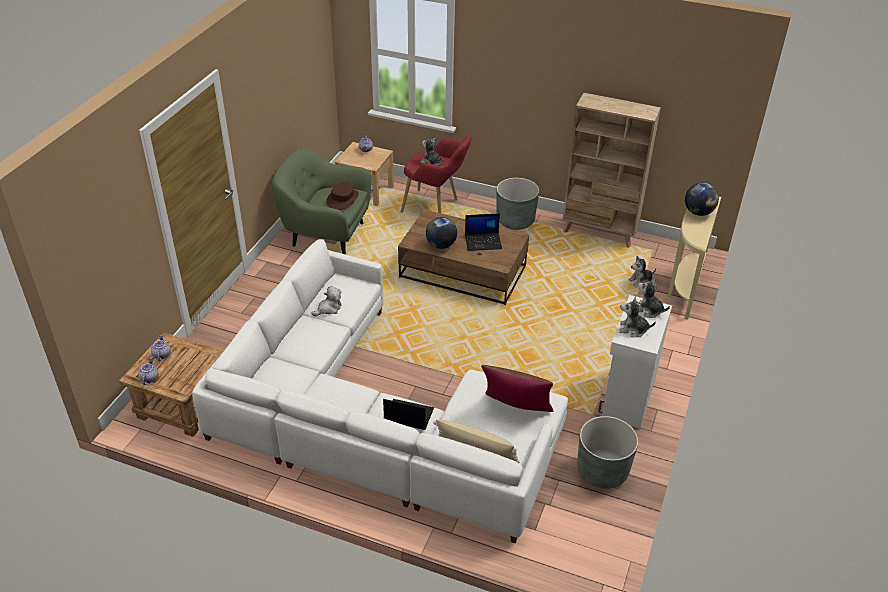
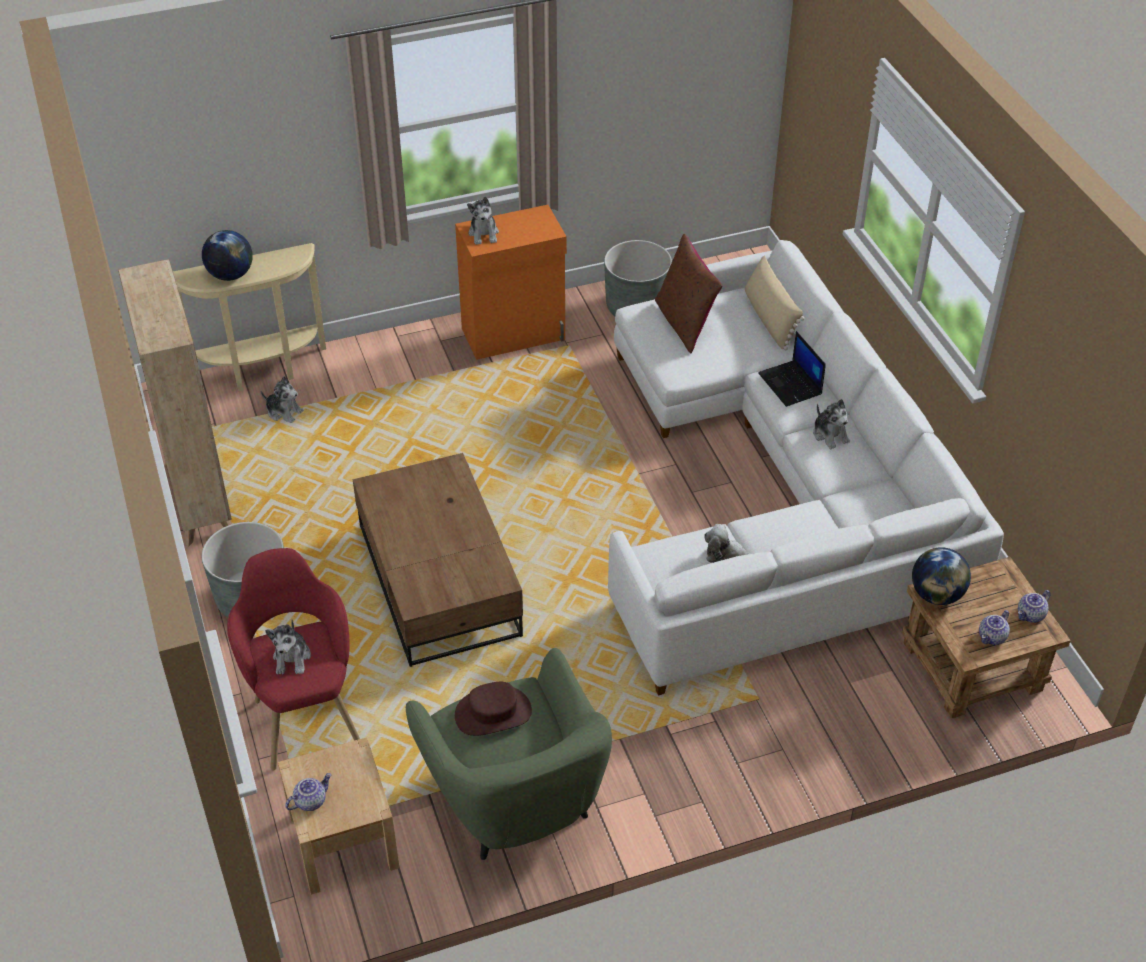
camera: 130 degrees left, 5 degrees up
globe [426,217,457,249] -> globe moved to [912,547,971,605]
laptop [465,214,502,251] -> none
white cabinet [598,295,672,428] -> orange cabinet [455,205,567,360]
plush toy [619,297,656,337] -> plush toy moved to [813,399,850,449]

